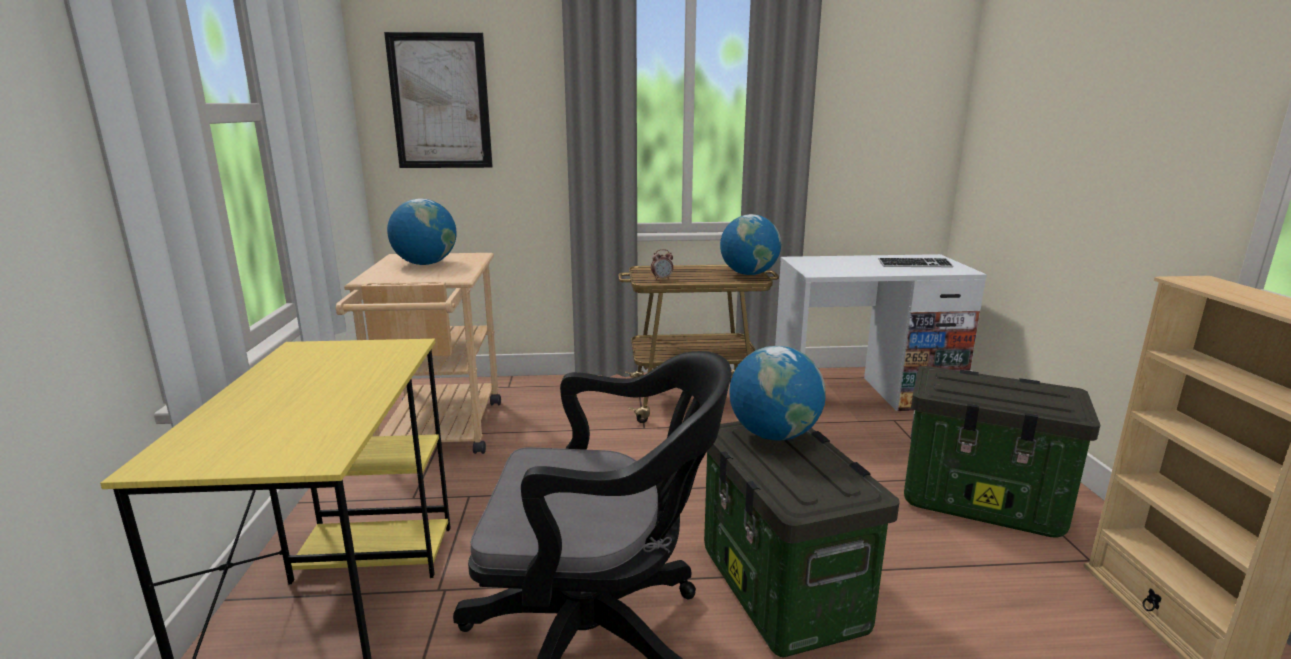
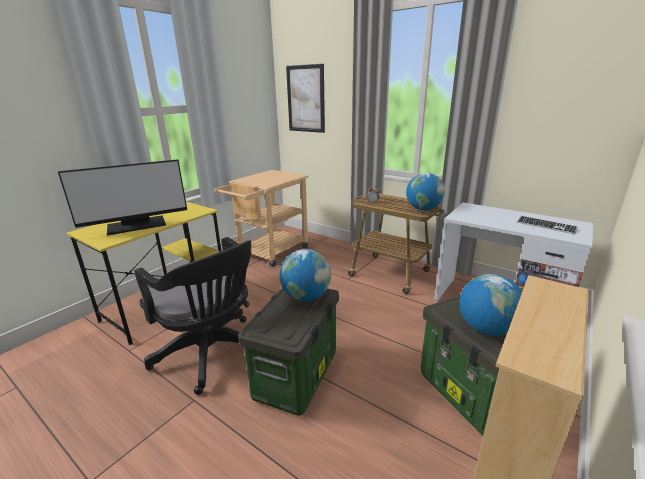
camera: 40 degrees right, 5 degrees up
globe [387,198,457,265] -> globe moved to [460,274,522,336]
none -> monitor [58,159,187,236]

